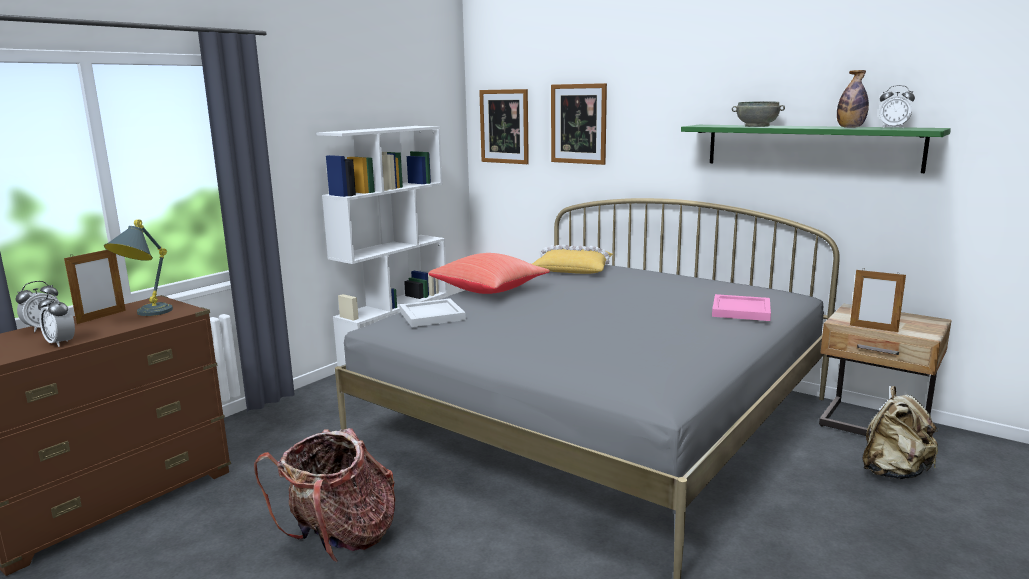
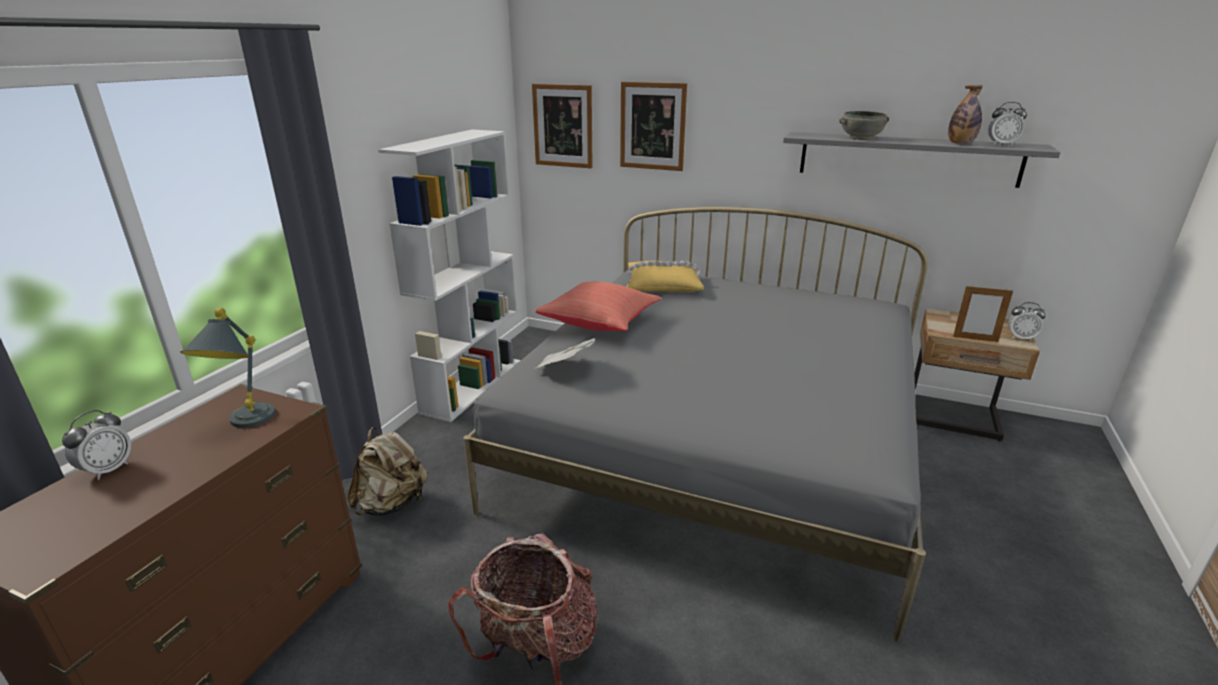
camera: 15 degrees left, 10 degrees up
alarm clock [38,293,75,347] -> alarm clock moved to [1008,302,1046,341]
picture frame [64,250,126,324] -> none
white tray [399,298,466,327] -> newspaper [534,337,597,369]
green shelf [681,125,951,173] -> grey shelf [783,132,1061,188]
pink tray [712,294,771,321] -> none
beige backpack [862,386,939,479] -> beige backpack moved to [348,427,428,516]

